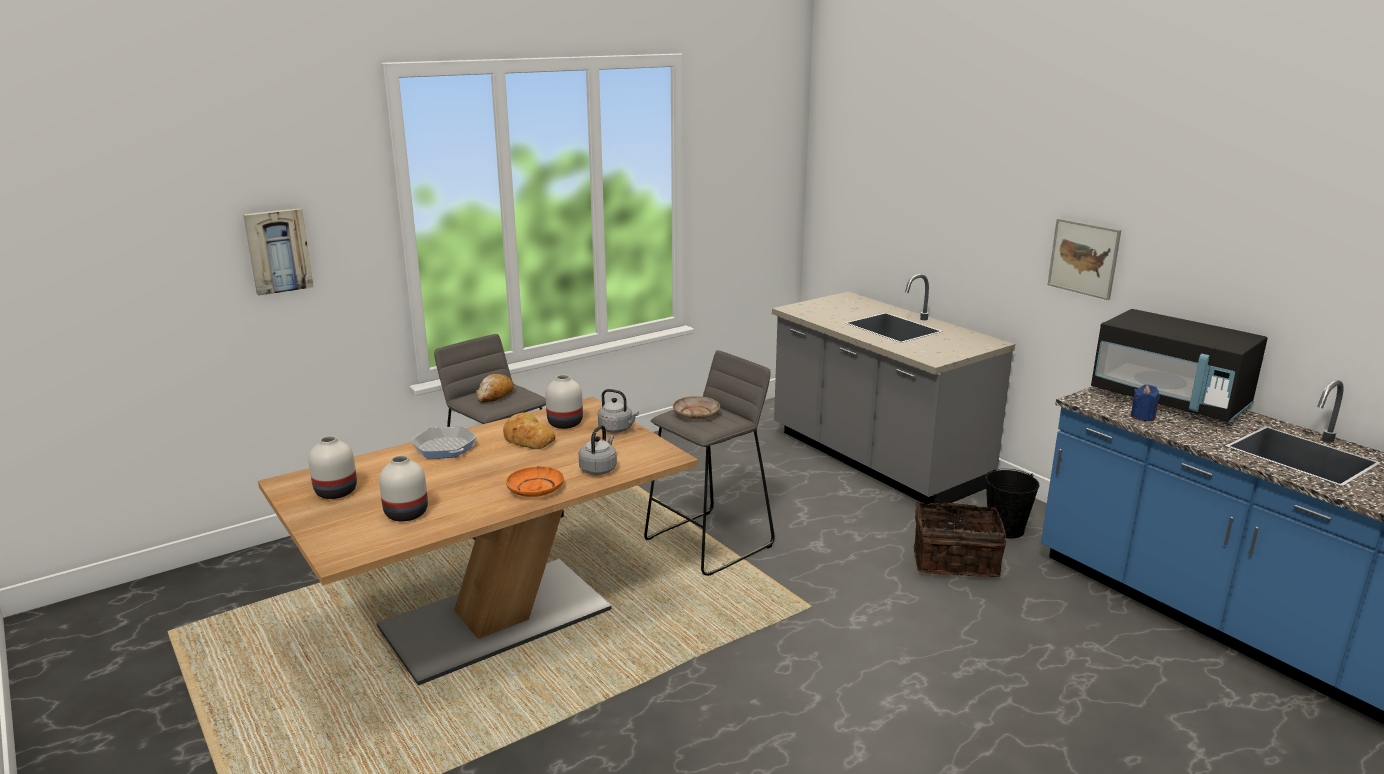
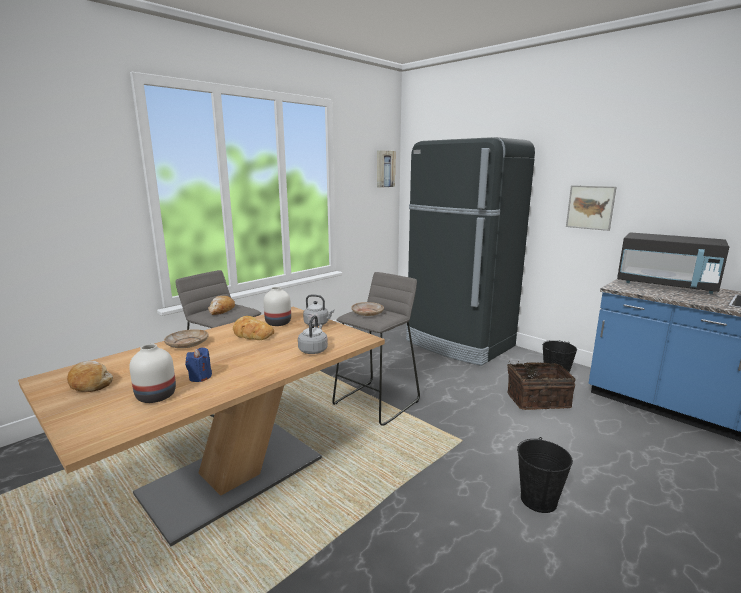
camera: 10 degrees left, 5 degrees down
picture [243,208,314,296] -> picture moved to [377,150,395,188]
white vase [309,436,357,499] -> bread [67,361,113,392]
frying pan [411,426,477,459] -> beige plate [164,329,209,348]
orange plate [506,466,564,497] -> none
grey counter [772,274,1015,504] -> black fridge [406,137,535,366]
blue candle [1131,385,1160,421] -> blue candle moved to [185,347,212,382]
none -> black bucket [517,437,573,513]

